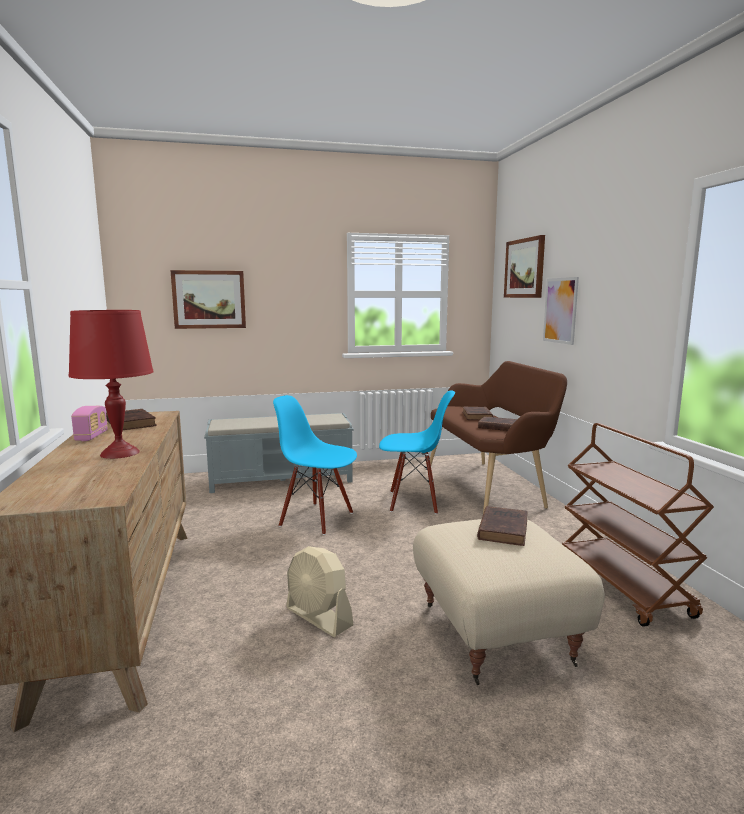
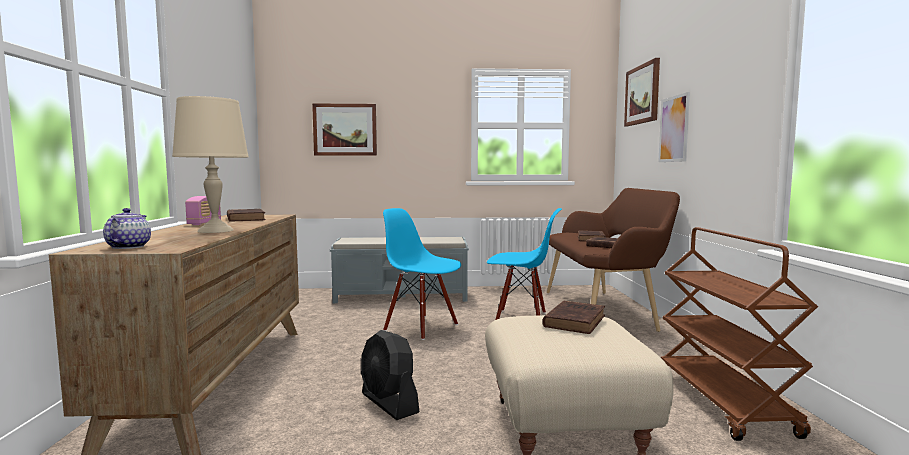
camera: 10 degrees right, 5 degrees down
red table lamp [68,310,154,459] -> beige table lamp [172,96,249,233]
beige fan [286,546,354,637] -> black fan [361,330,419,420]
none -> teapot [103,208,151,249]

